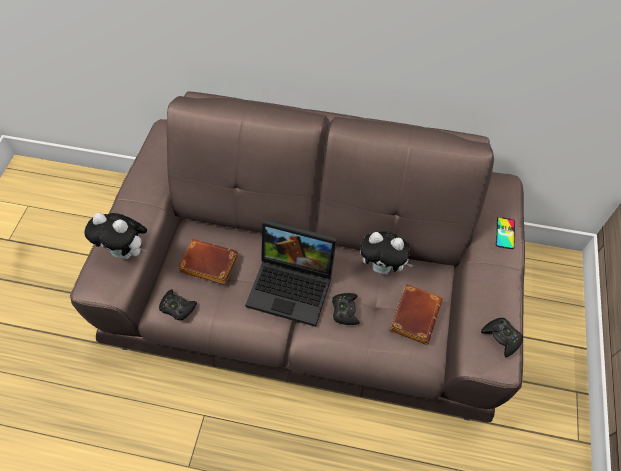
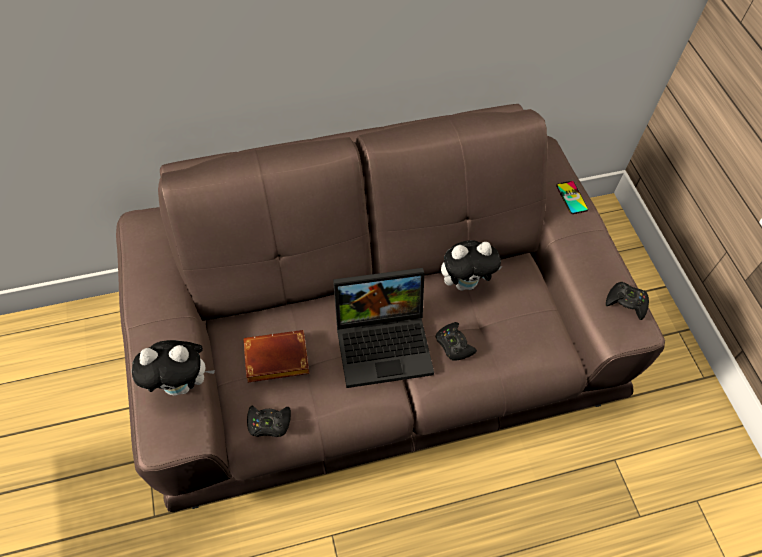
camera: 30 degrees left, 0 degrees up
brown book [389,284,442,344] -> none

